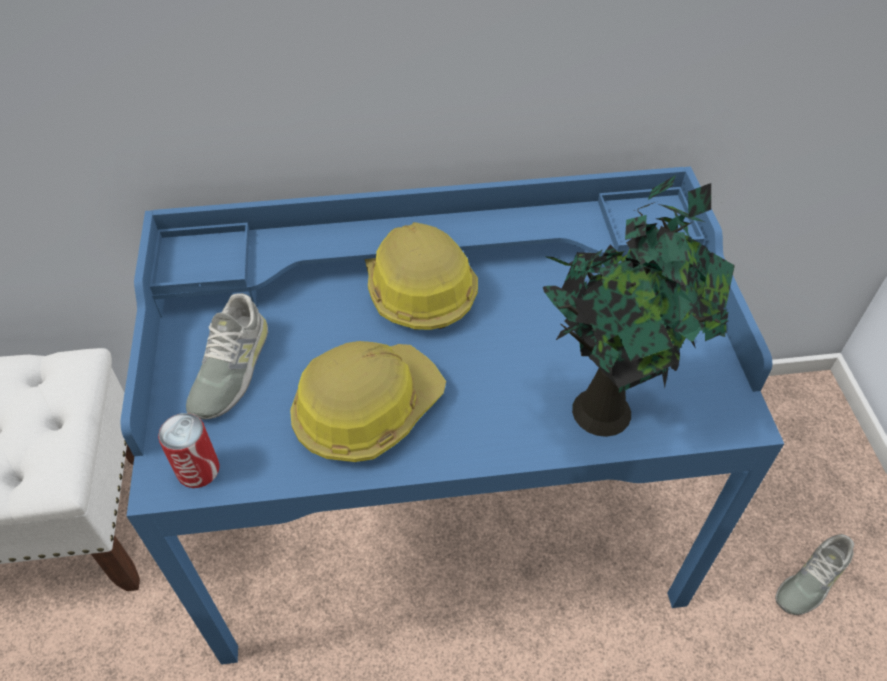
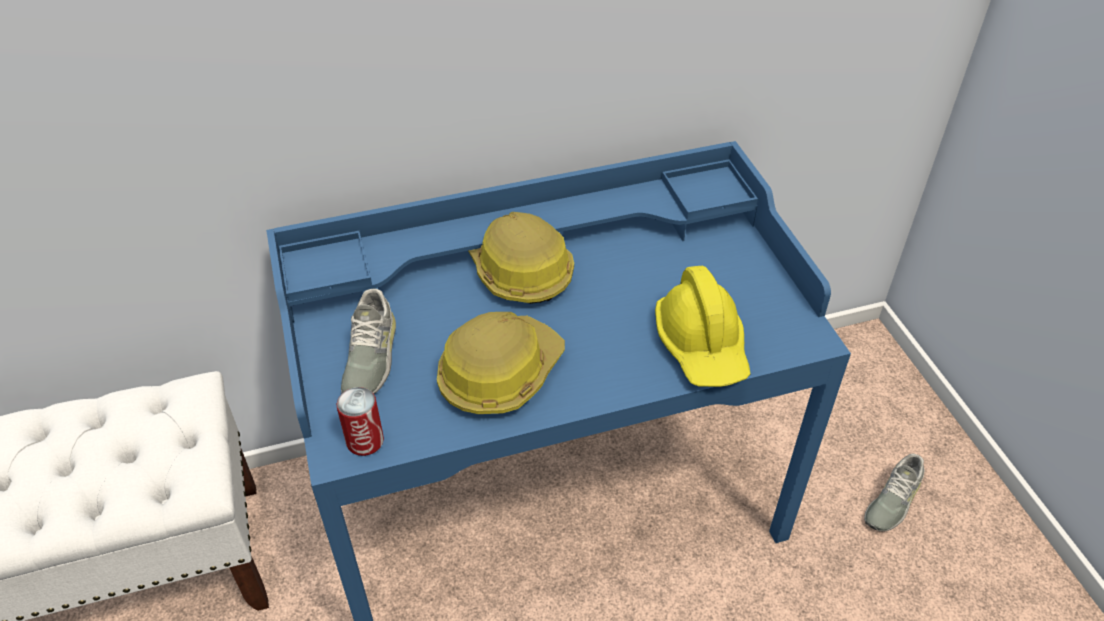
camera: 10 degrees left, 5 degrees down
potted plant [543,175,735,437] -> yellow hard hat [655,266,751,387]

